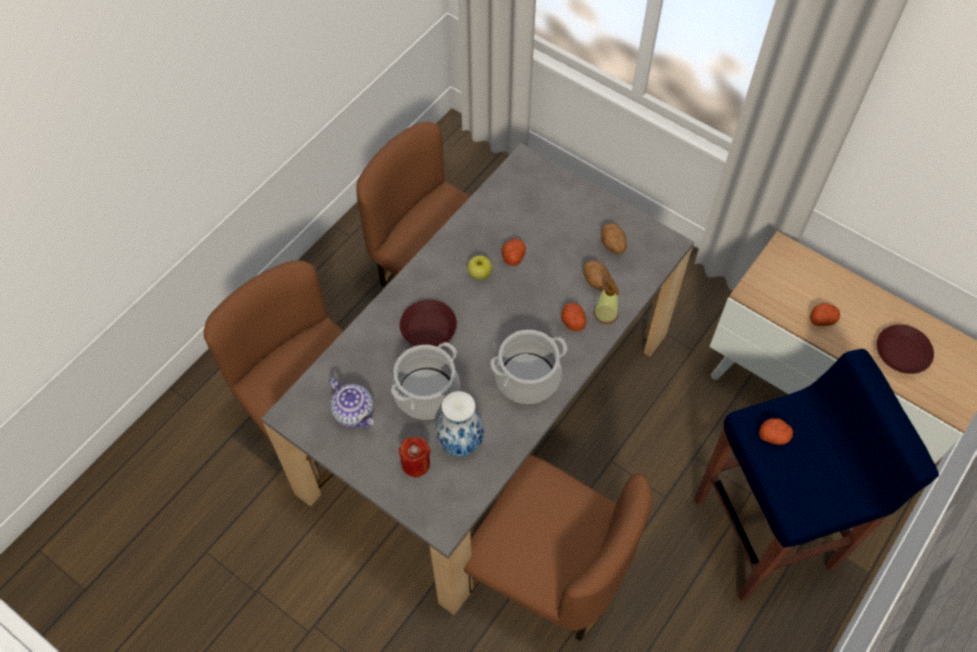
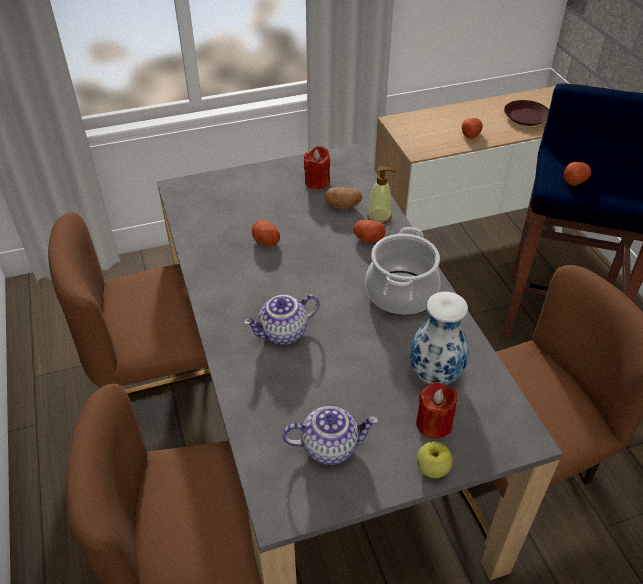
camera: 55 degrees left, 15 degrees down
cooking pot [391,342,460,420] -> none
brown plate [400,300,457,347] -> teapot [244,294,319,345]
apple [467,255,492,279] -> apple moved to [417,441,453,478]
potato [602,223,627,254] -> red candle [304,146,330,189]

